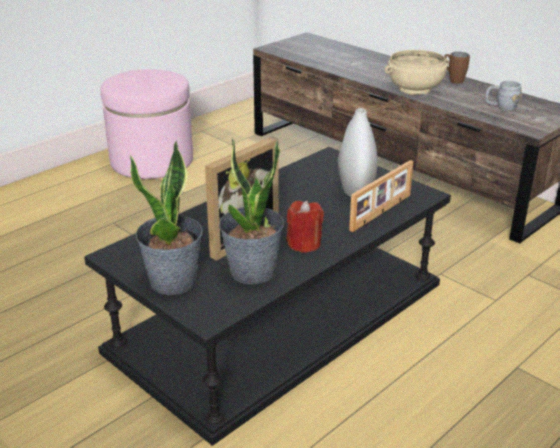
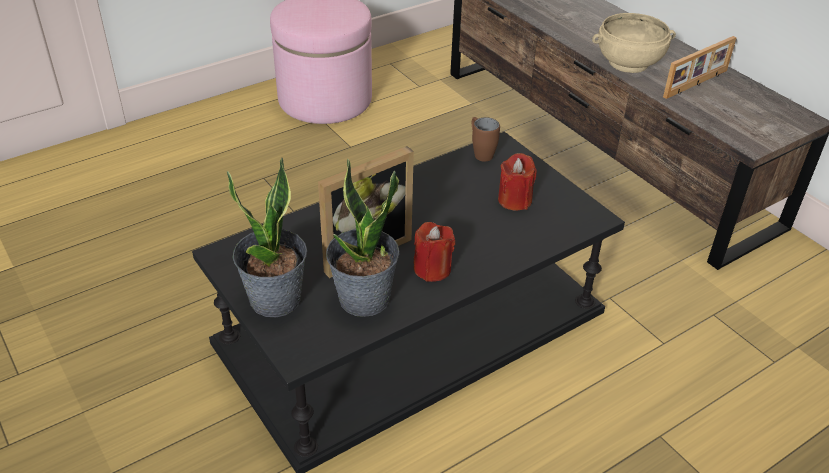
camera: 10 degrees right, 10 degrees up
white vase [338,108,378,197] -> red candle [498,153,537,210]
picture frame [349,160,414,232] -> picture frame moved to [663,36,737,99]
brown mug [444,52,470,84] -> brown mug moved to [472,117,500,162]
grey mug [485,80,522,111] -> none

